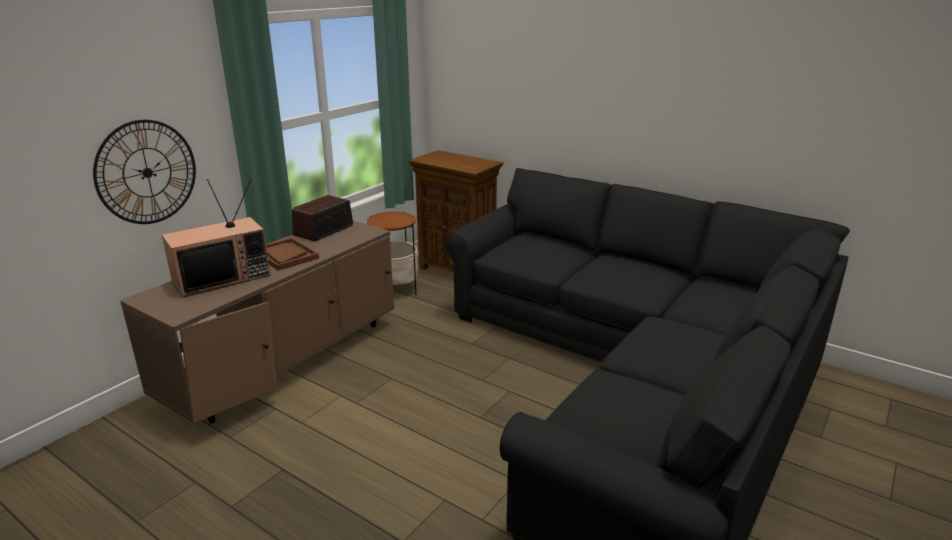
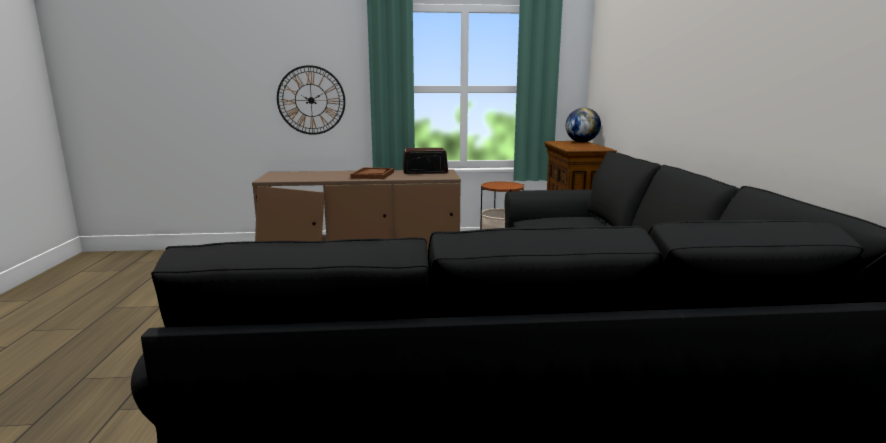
camera: 50 degrees right, 10 degrees down
television [162,178,270,297] -> none
none -> globe [566,108,601,142]

